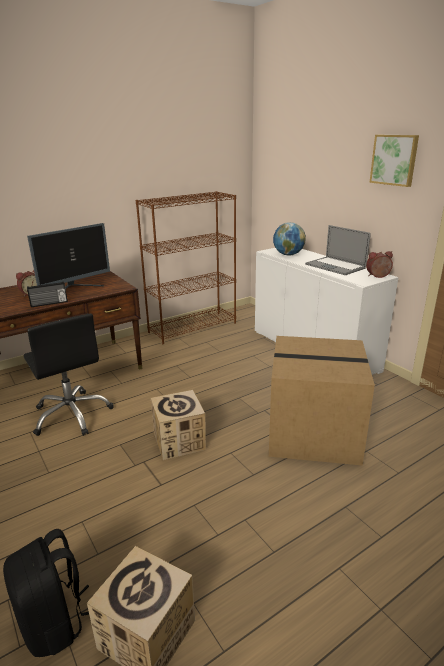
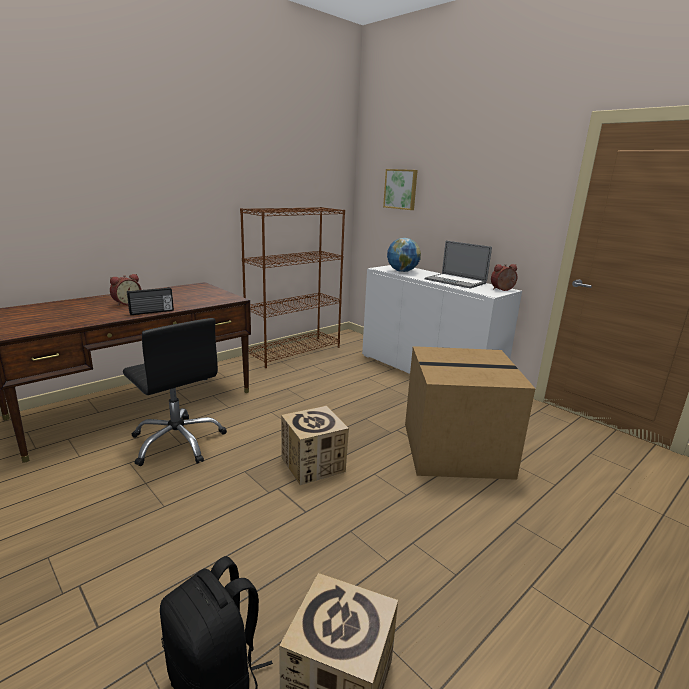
camera: 10 degrees left, 5 degrees down
monitor [27,223,110,288] -> none
picture [369,135,419,187] -> picture moved to [383,169,418,210]

